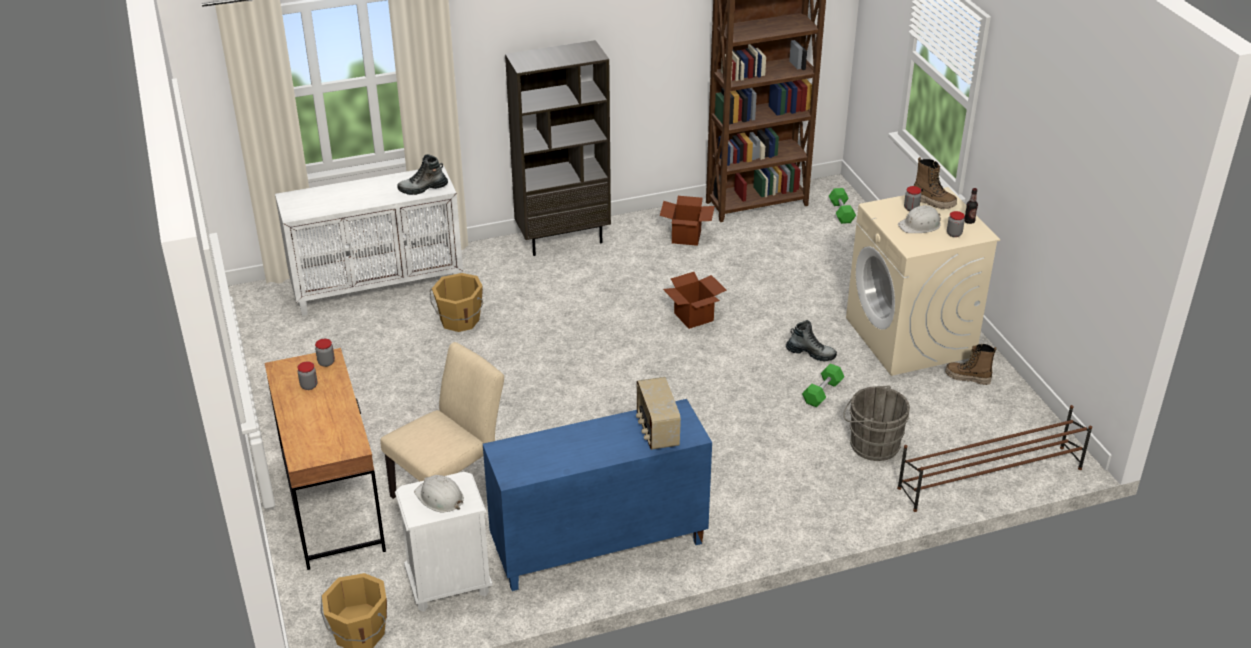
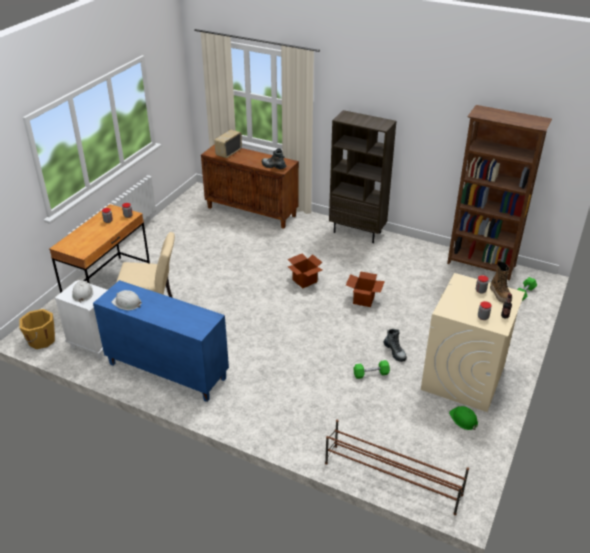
camera: 45 degrees right, 0 degrees up
white cabinet [275,165,463,316] -> brown cabinet [201,144,299,229]
orange bucket [430,273,484,332] -> none
radio [636,377,681,450] -> radio moved to [214,129,242,158]
cardboard box [660,196,715,246] -> cardboard box moved to [287,253,322,288]
grey bucket [843,385,910,461] -> none
white hard hat [898,205,941,233] -> white hard hat moved to [111,290,142,310]
boot [945,344,996,385] -> green hard hat [449,406,478,430]

